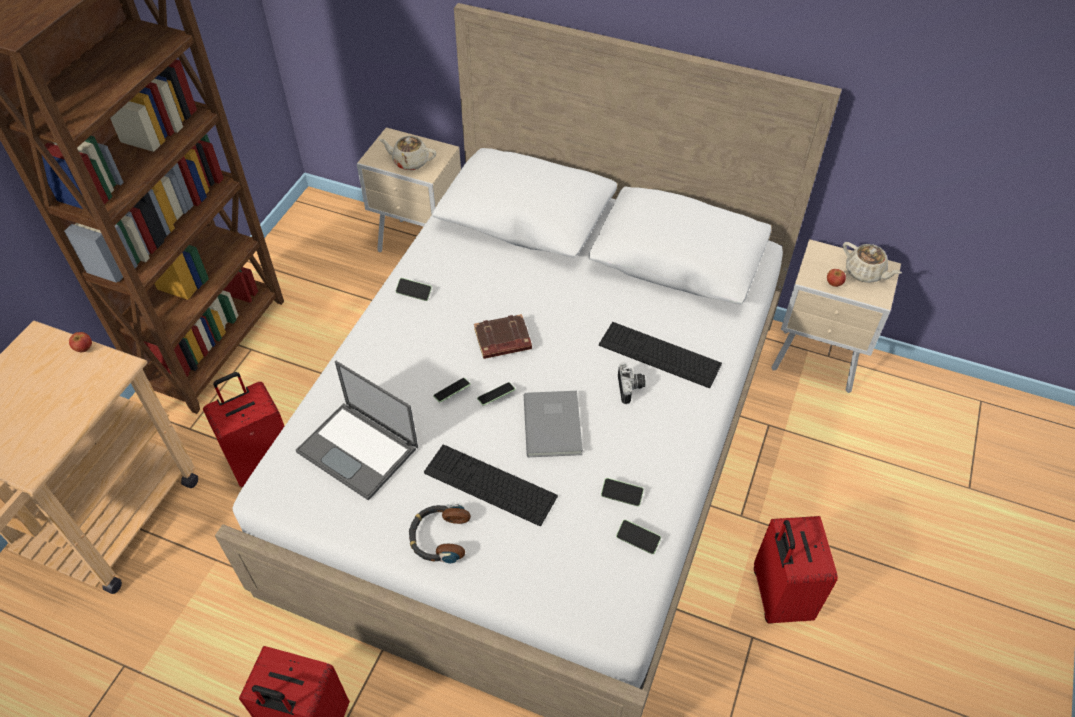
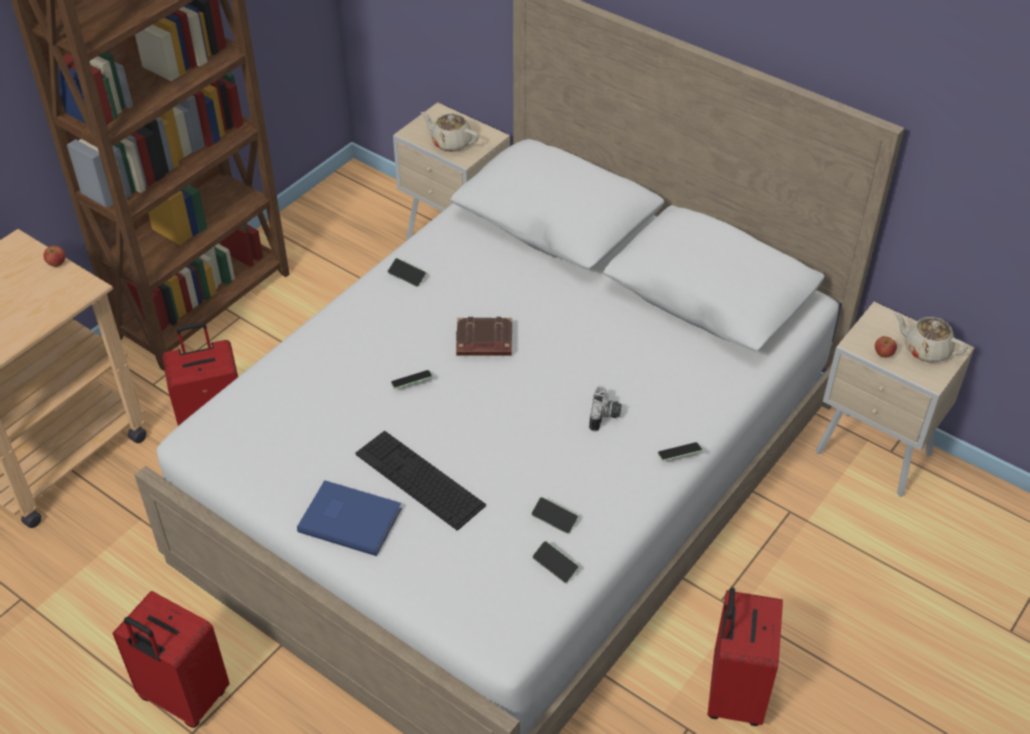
camera: 15 degrees right, 5 degrees down
laptop [296,360,418,501] -> none
headphones [409,504,471,563] -> blue book [297,480,402,556]
phone [477,382,515,406] -> phone moved to [658,442,703,461]
grey book [524,391,583,457] -> none
keyboard [599,322,722,388] -> none
beige teapot [843,242,902,283] -> beige teapot turned 150 degrees clockwise [894,313,968,362]

